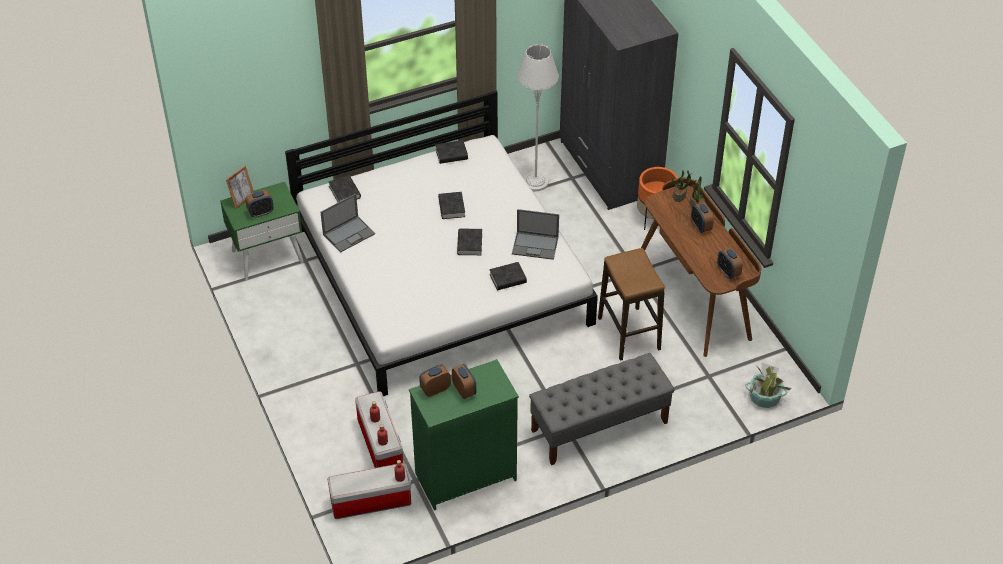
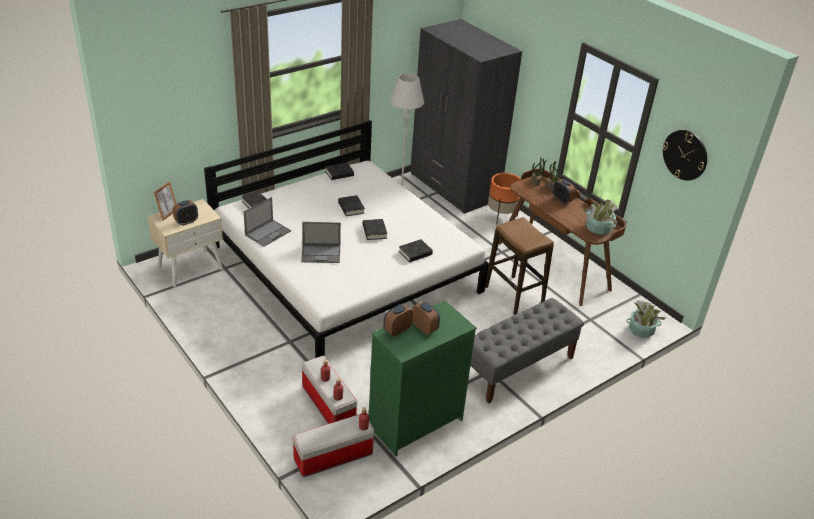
camera: 15 degrees left, 10 degrees down
green nightstand [220,182,303,280] -> beige nightstand [147,199,223,287]
laptop [512,209,559,260] -> laptop moved to [301,222,341,263]
alarm clock [717,247,743,279] -> potted plant [582,198,618,235]
none -> wall clock [662,130,707,181]

